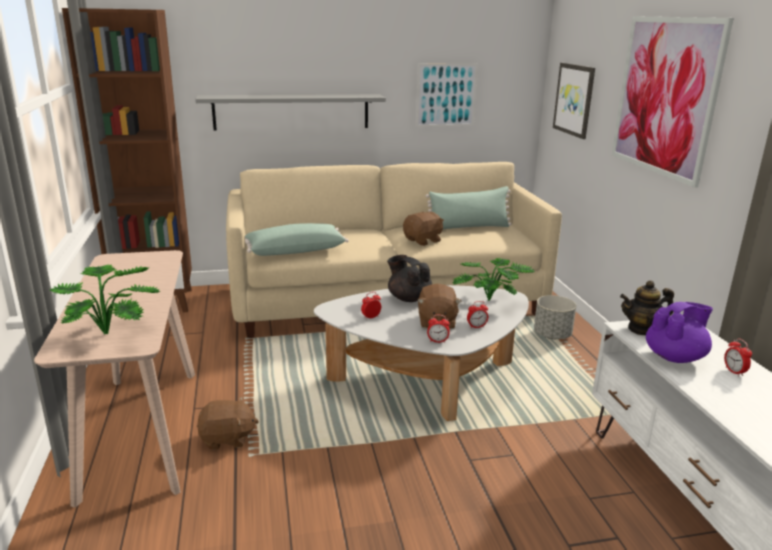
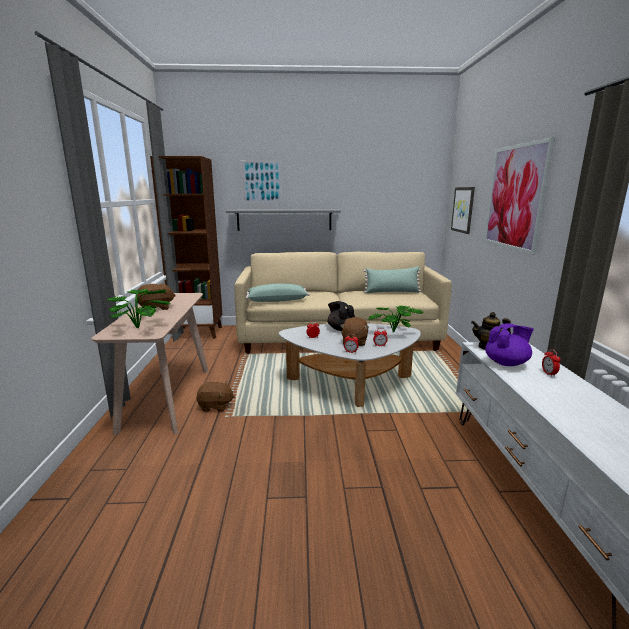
camera: 10 degrees right, 5 degrees down
brown plush toy [403,211,444,246] -> brown plush toy moved to [137,284,176,310]
picture [416,63,478,127] -> picture moved to [241,160,283,203]
grey planter [534,295,576,339] -> none

